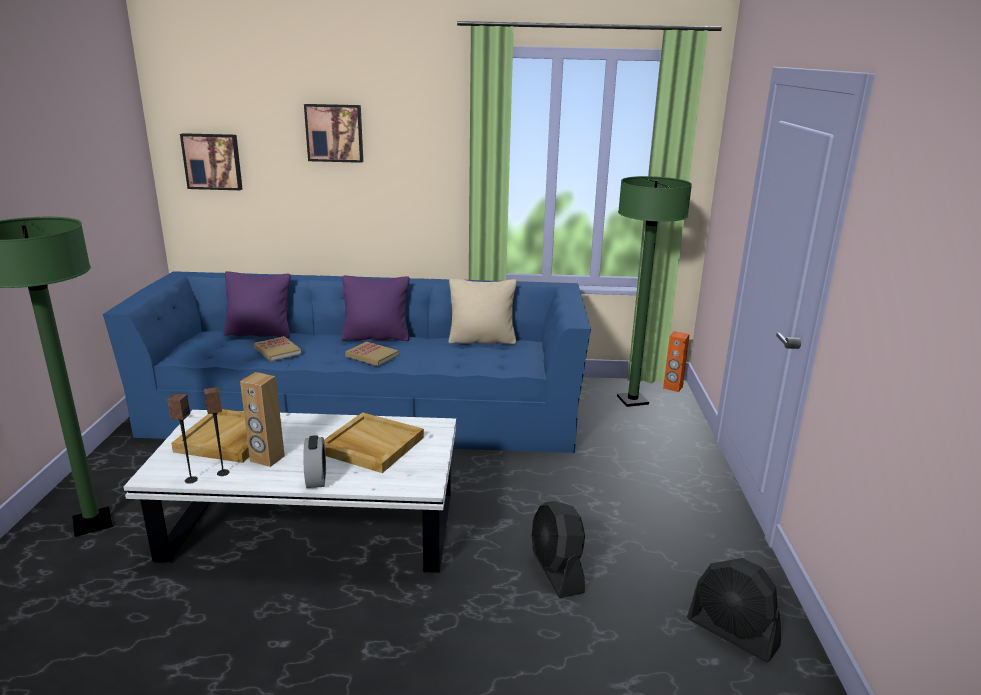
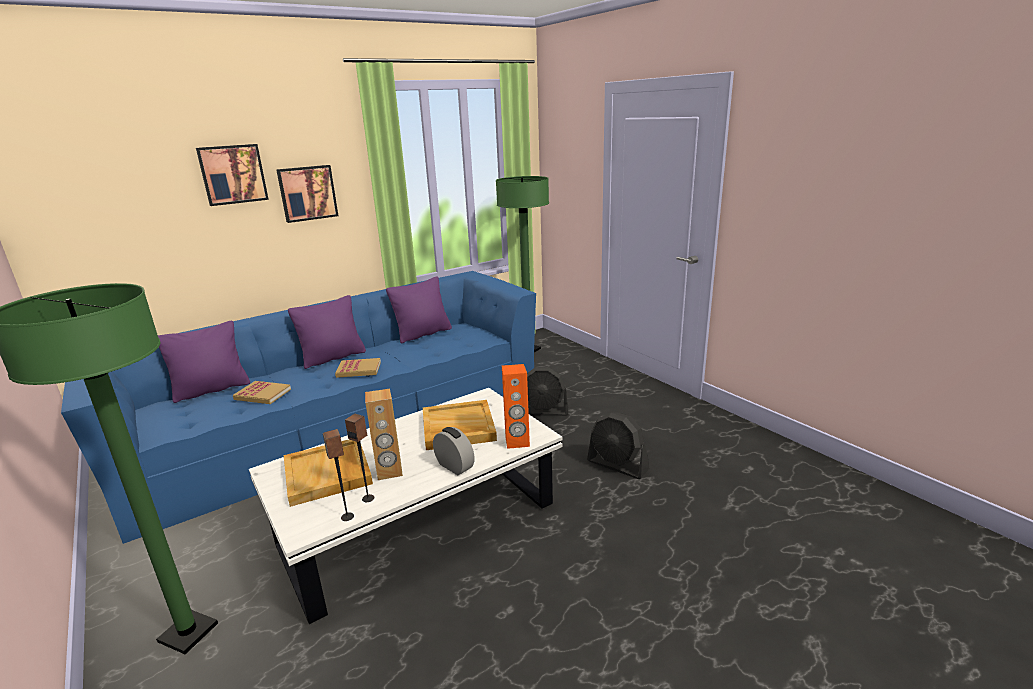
camera: 35 degrees left, 0 degrees up
picture [180,133,242,190] -> picture moved to [276,165,338,223]
beige pillow [448,279,517,344] -> purple pillow [386,277,452,344]
orange speaker [663,331,690,392] -> orange speaker moved to [502,364,530,449]
black fan [687,558,781,662] -> black fan moved to [527,367,568,416]

